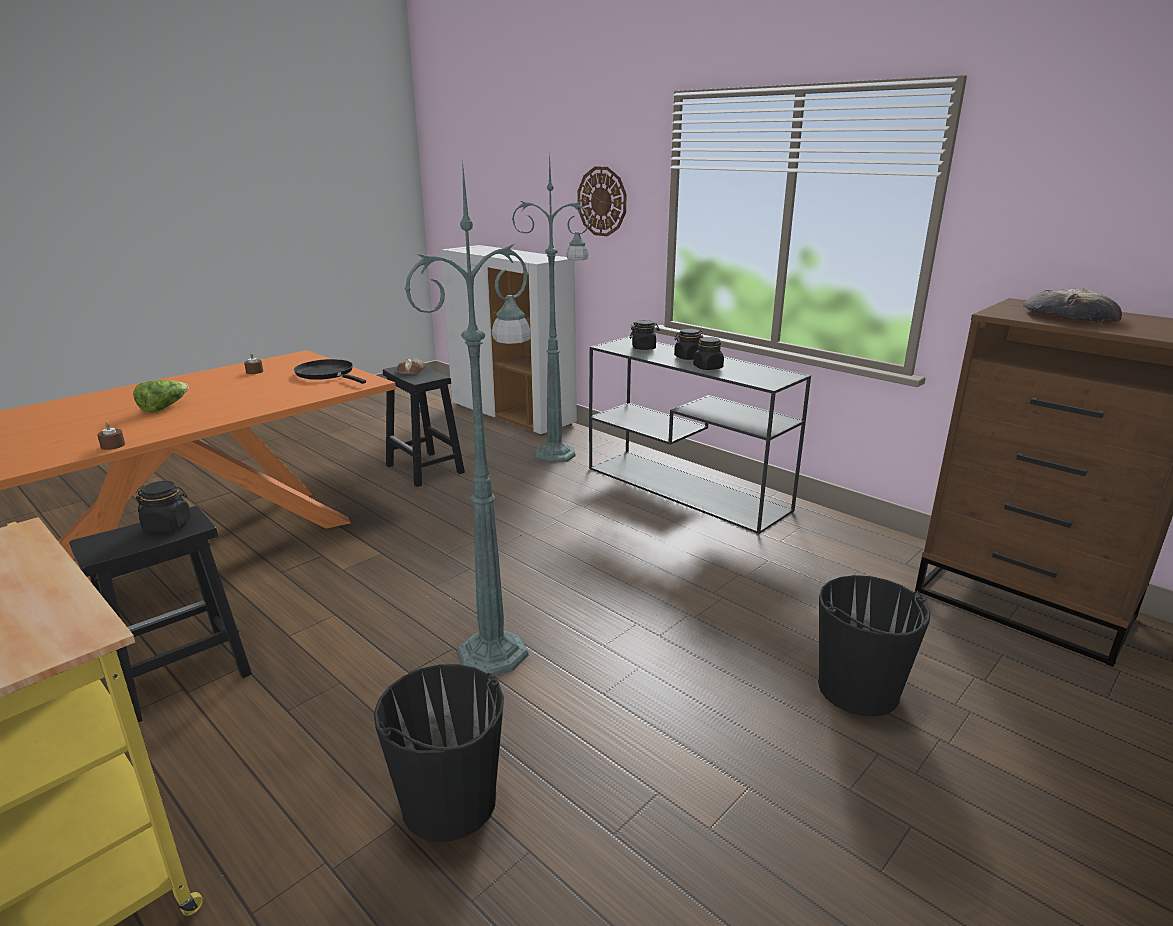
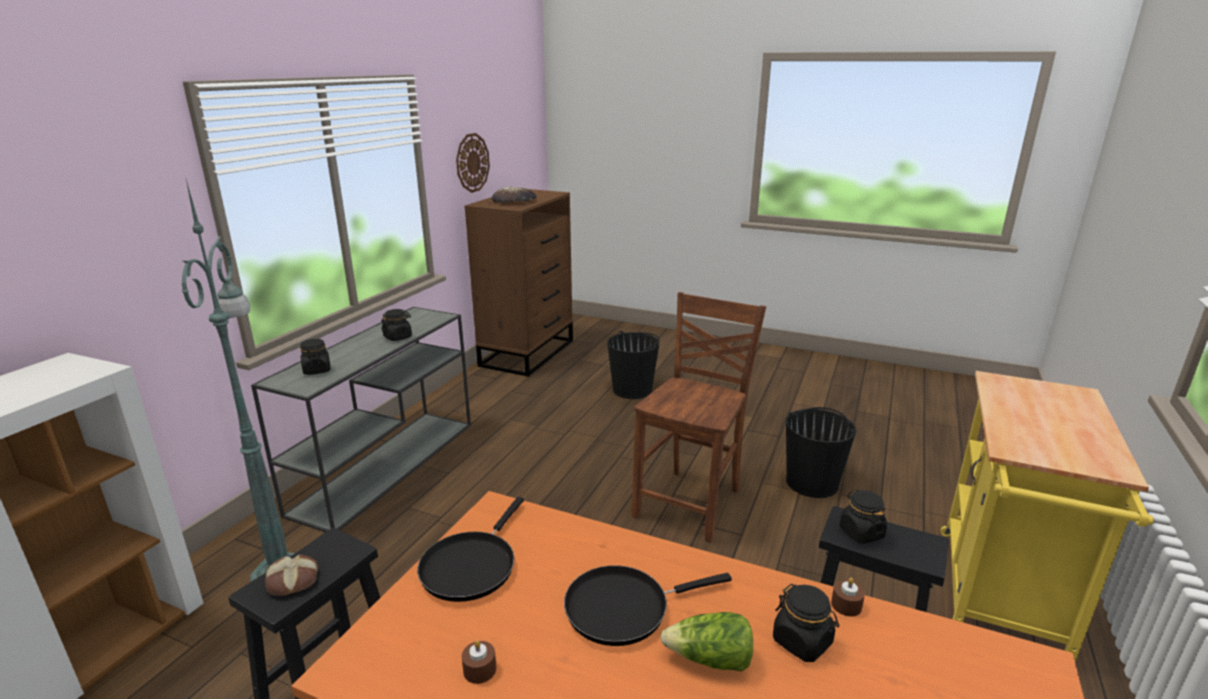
camera: 110 degrees left, 0 degrees up
green floor lamp [404,159,531,676] -> brown chair [631,292,766,543]
wall clock [577,166,626,236] -> wall clock moved to [456,133,490,193]
black jar [674,328,703,360] -> black jar moved to [773,583,839,662]
none -> black frying pan [564,565,732,646]

